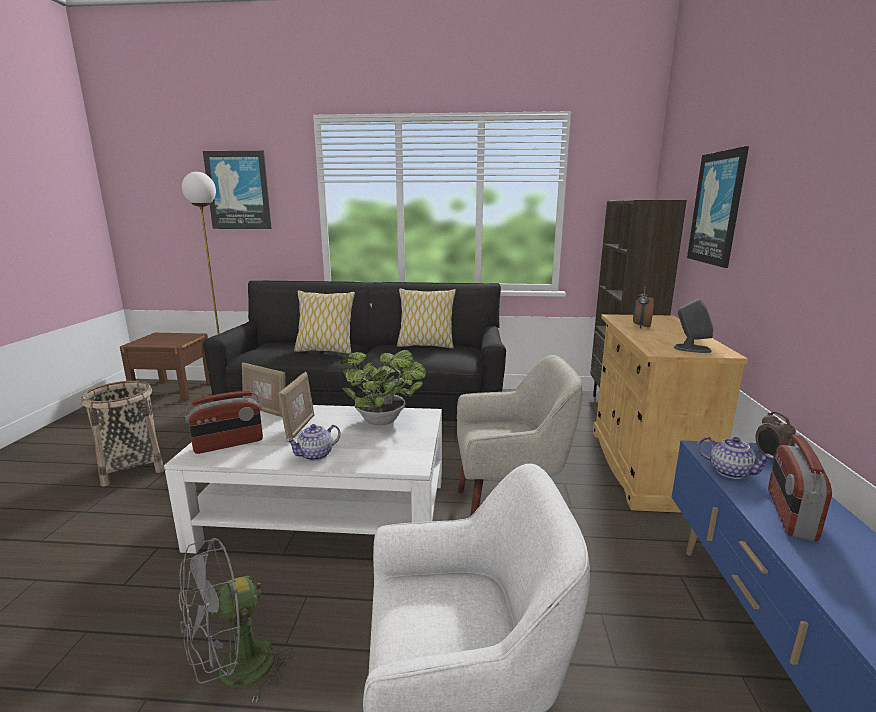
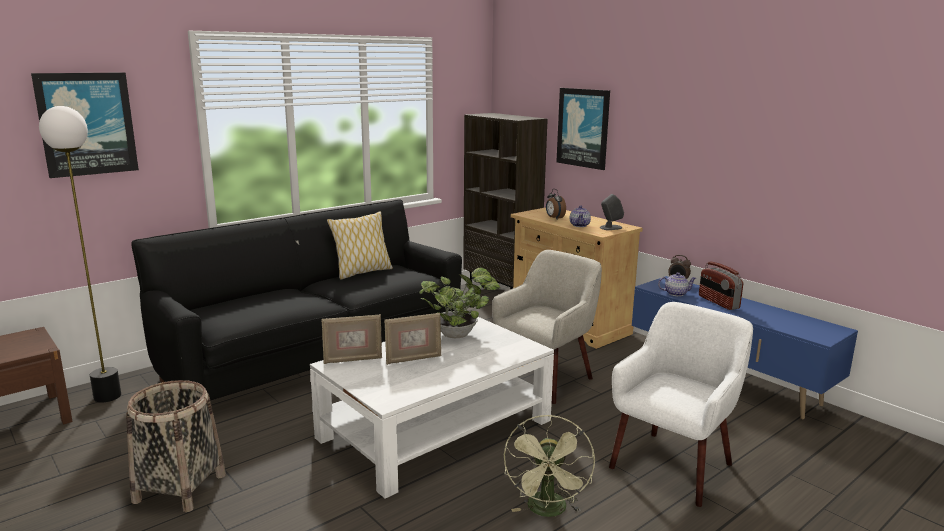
camera: 45 degrees left, 0 degrees up
grey fan [179,538,294,703] -> green fan [504,415,595,517]
radio [185,391,263,454] -> none
picture frame [278,372,314,439] -> picture frame turned 105 degrees clockwise [384,313,442,365]
teapot [286,424,341,461] -> teapot moved to [570,205,591,227]
pillow [294,290,355,354] -> none

